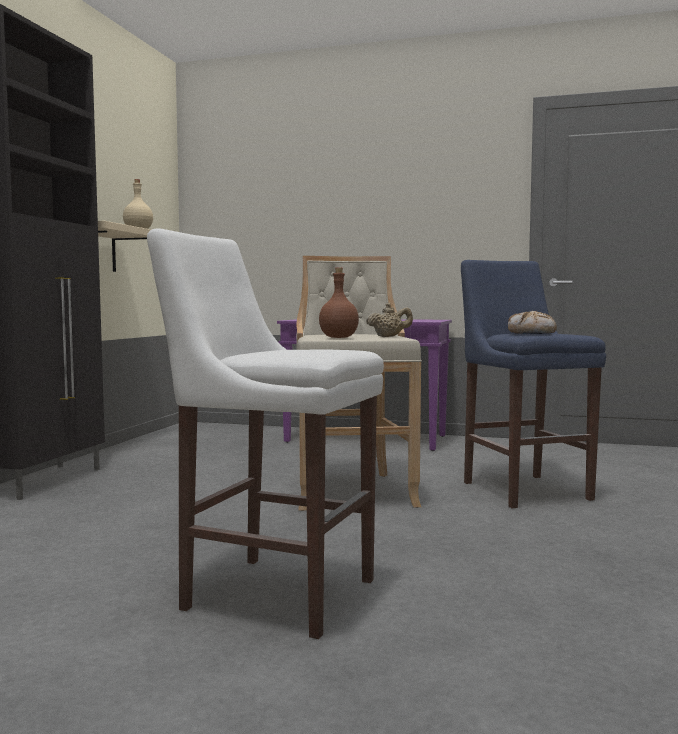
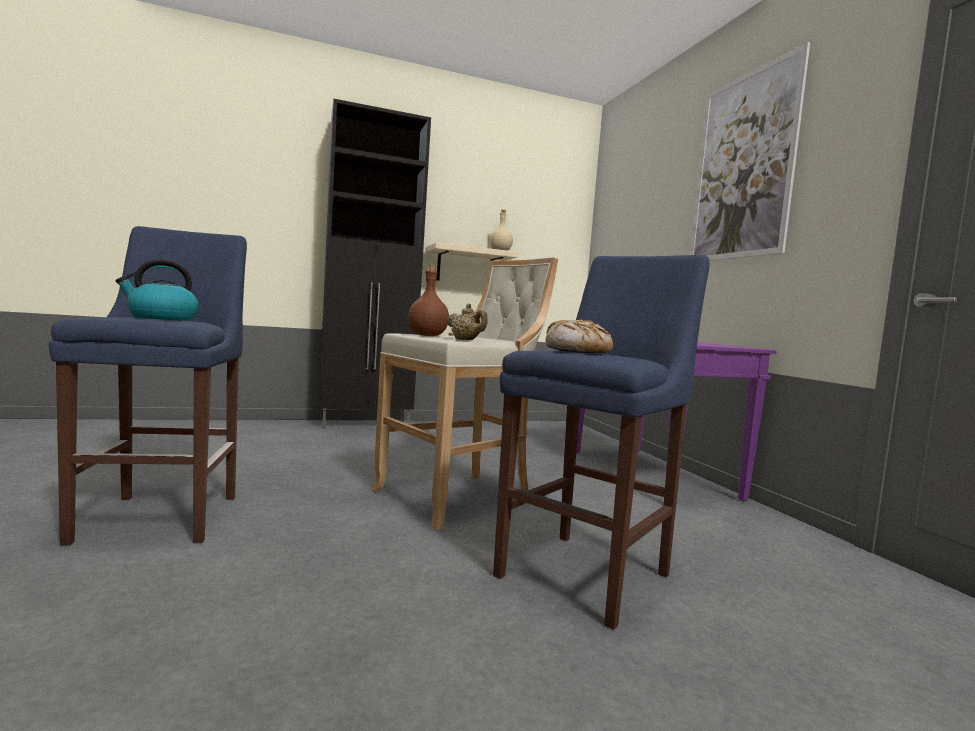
camera: 55 degrees right, 0 degrees up
white stool [147,228,384,639] -> blue stool [49,226,247,546]
none -> kettle [116,259,199,320]
none -> picture [690,42,810,261]

